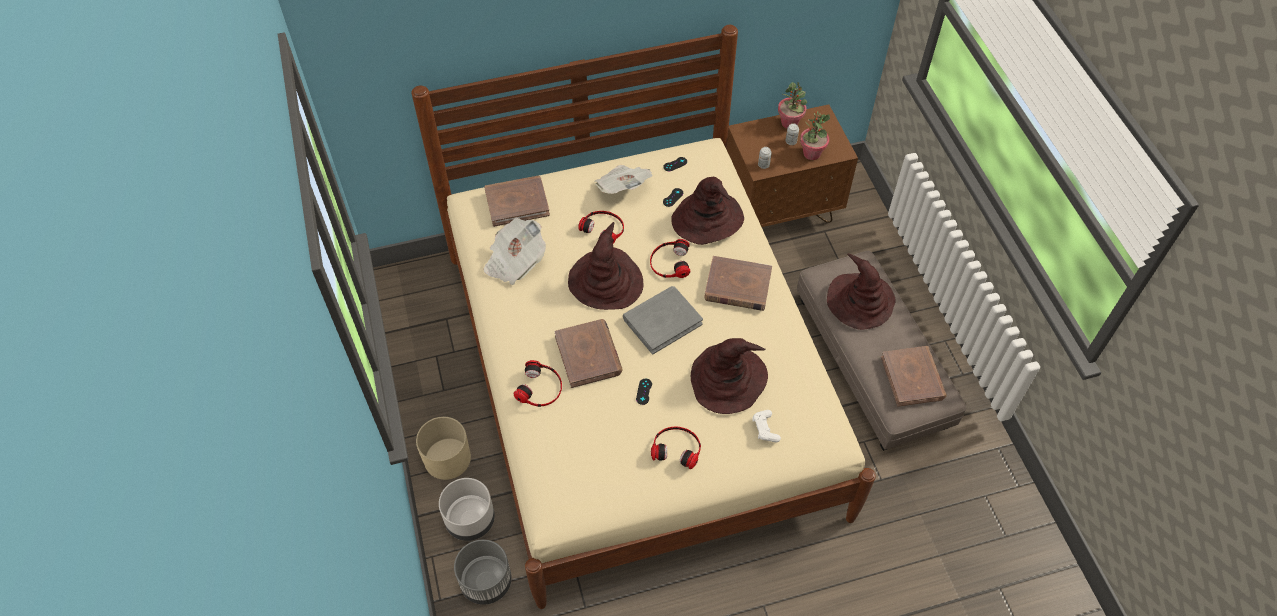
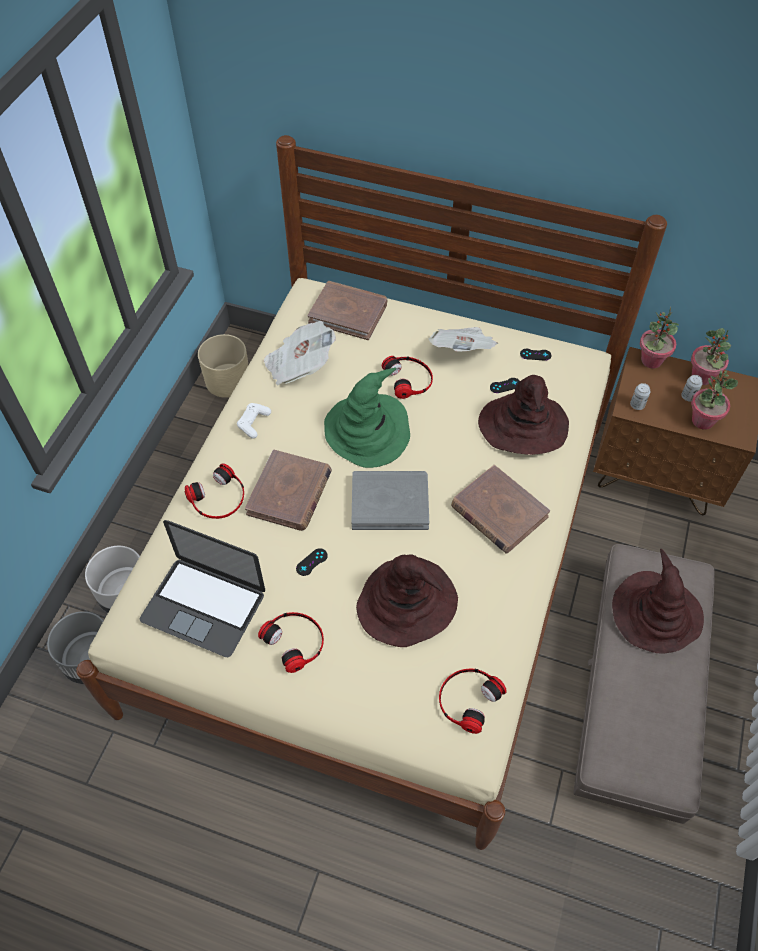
camera: 35 degrees right, 0 degrees up
beige planter [416,417,471,480] -> beige planter moved to [198,334,248,398]
brown hat [568,222,644,310] -> green hat [324,368,410,468]
headphones [650,239,690,278] -> headphones moved to [439,669,506,734]
white game controller [752,410,781,443] -> white game controller moved to [237,403,271,439]
brown book [881,346,947,407] -> none
none -> laptop [140,520,265,657]
none -> potted plant [640,306,679,368]

